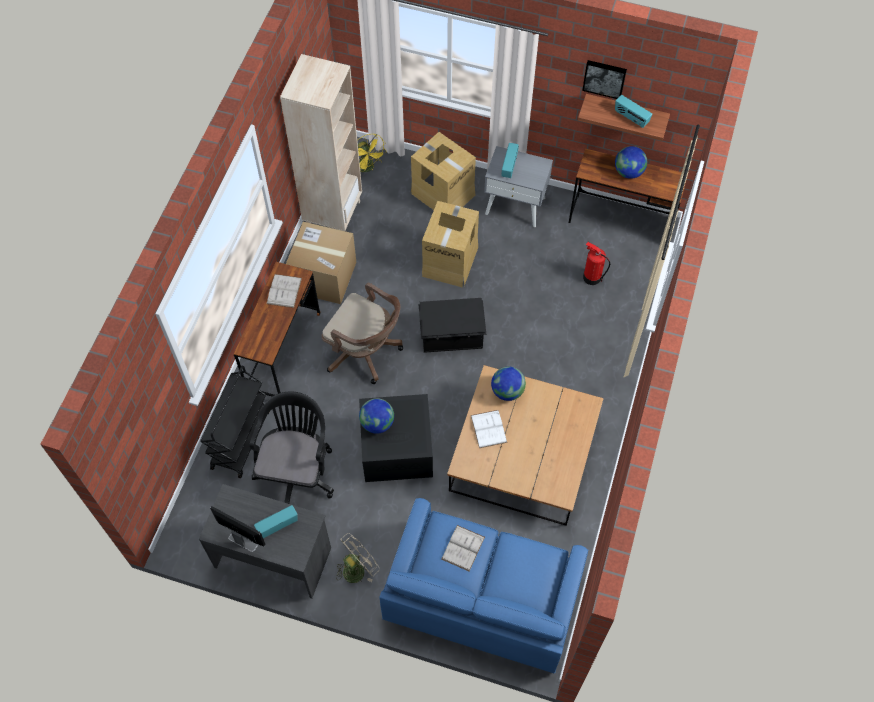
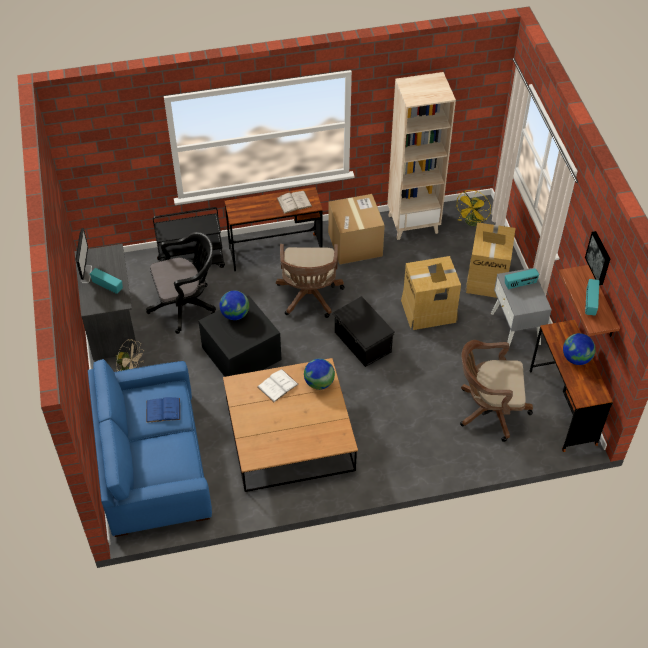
camera: 60 degrees right, 10 degrees down
white book [442,525,485,571] -> blue book [146,397,180,423]
fire extinguisher [583,242,610,285] -> brown office chair [460,340,533,442]

